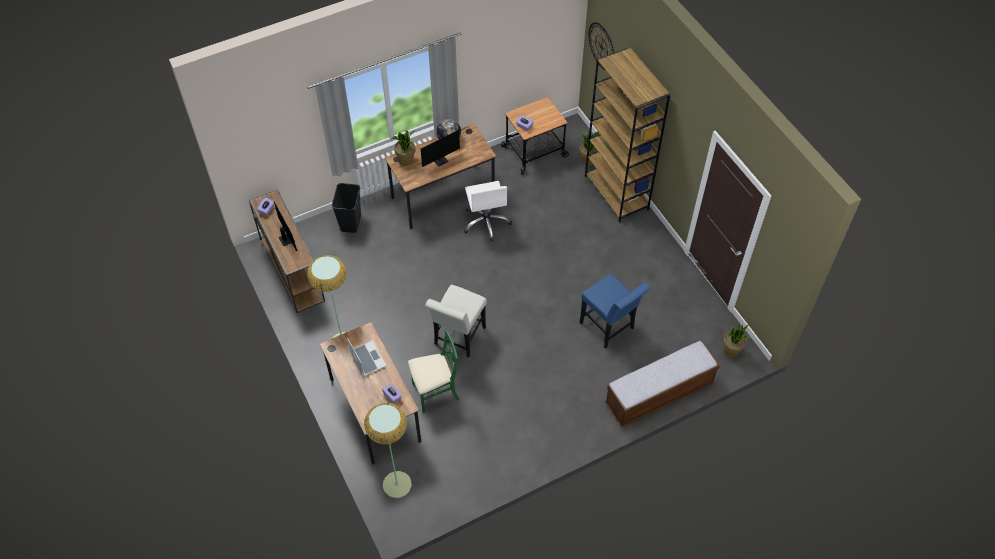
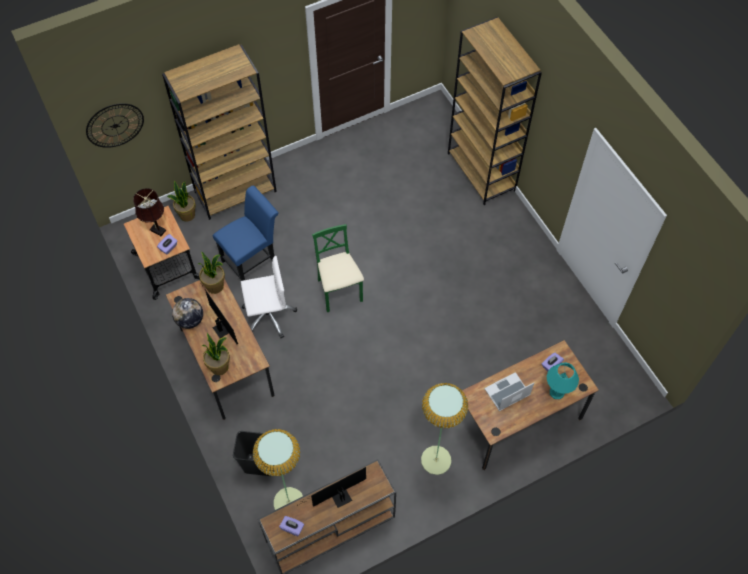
camera: 90 degrees left, 5 degrees up
floor lamp [364,403,412,498] -> floor lamp moved to [253,429,303,510]
green chair [408,330,459,414] -> green chair moved to [312,224,364,312]
white chair [425,285,487,357] -> none
blue chair [580,274,651,348] -> blue chair moved to [213,186,279,281]
bench [605,341,720,428] -> brown bookcase [448,17,542,205]
potted plant [723,323,751,358] -> potted plant moved to [198,252,225,294]
none -> brown table lamp [133,188,166,236]
none -> turquoise table lamp [547,363,579,399]

